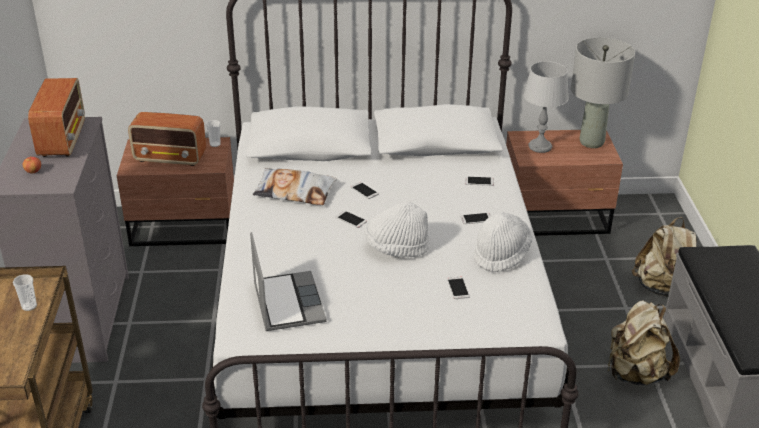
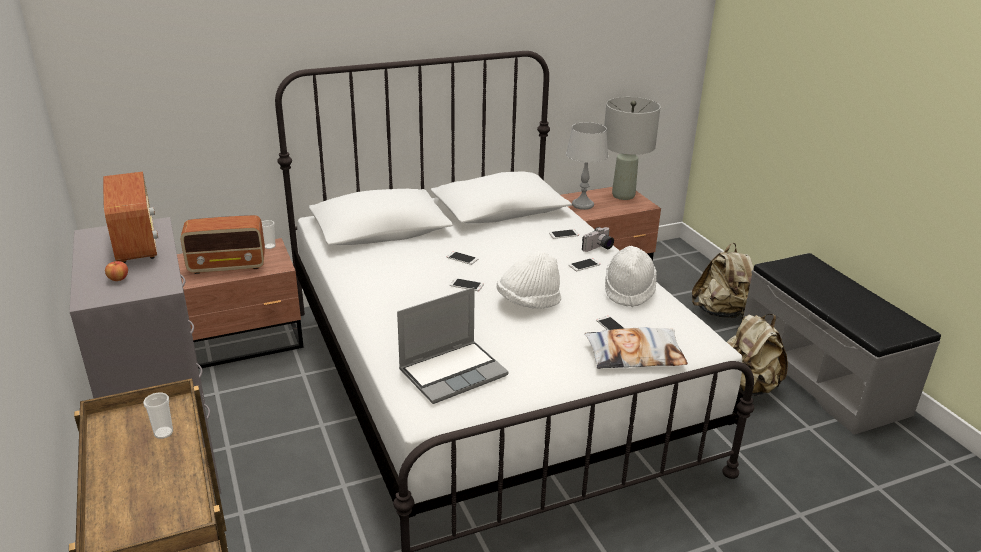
camera: 20 degrees left, 5 degrees down
laptop [250,232,327,331] -> laptop turned 90 degrees clockwise [397,287,509,404]
pillow [253,168,337,205] -> pillow moved to [585,327,688,369]
none -> camera [582,227,614,252]

